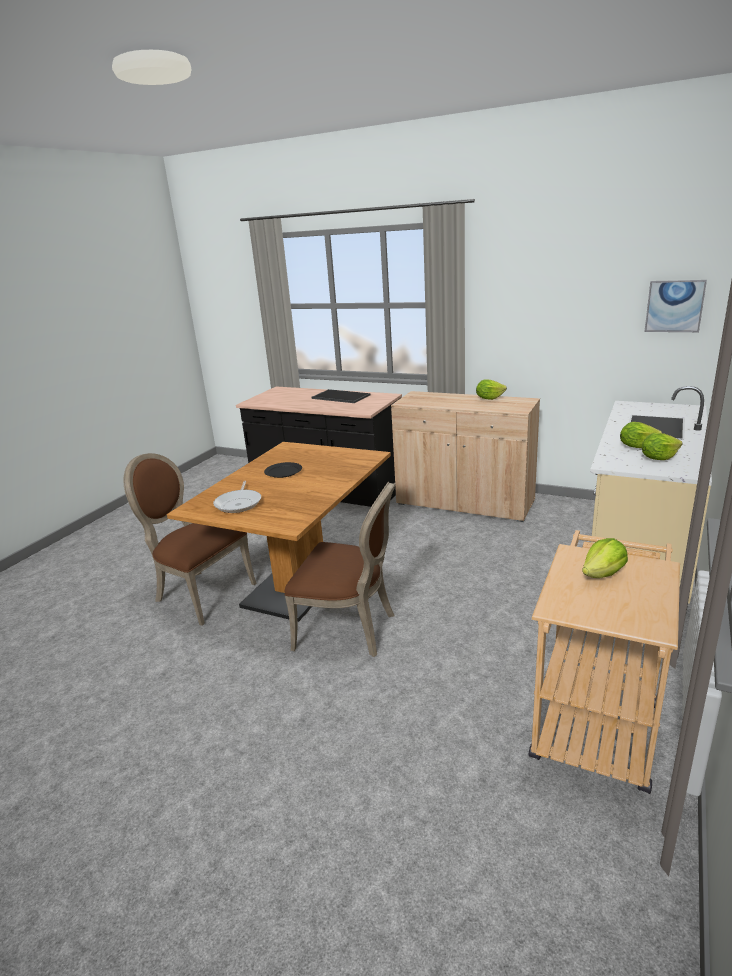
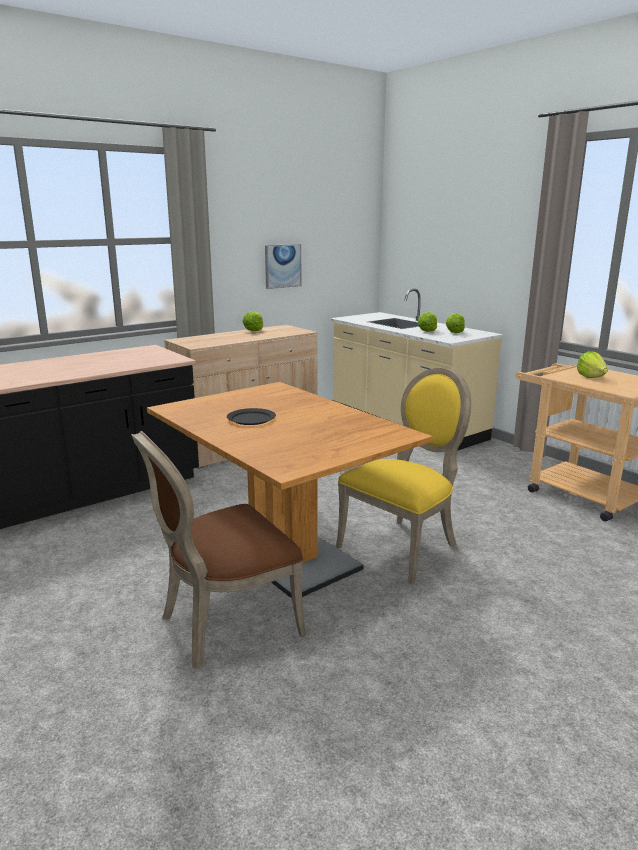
camera: 65 degrees left, 5 degrees down
frying pan [213,481,261,513] -> none
brown chair [284,482,396,657] -> yellow chair [336,368,471,584]
tray [311,389,371,403] -> none
picture [645,280,707,332] -> picture moved to [265,244,302,289]

